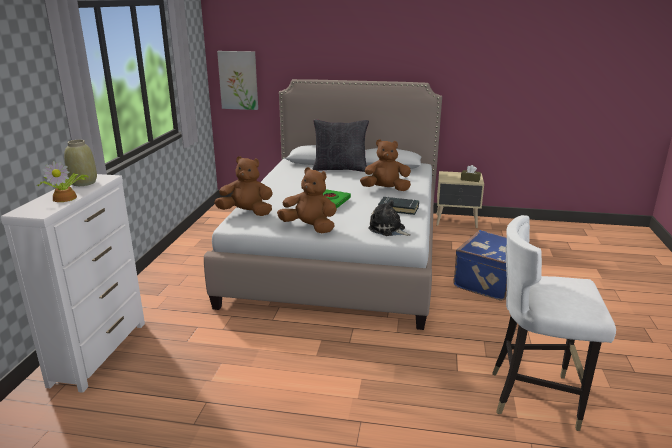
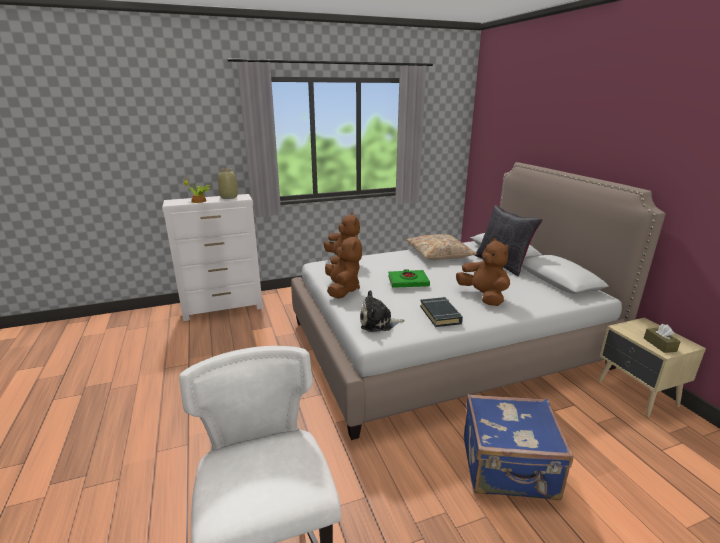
camera: 60 degrees right, 0 degrees up
picture [217,51,258,110] -> none
plush toy [368,200,411,236] -> plush toy turned 105 degrees counterclockwise [360,290,405,332]
none -> beige pillow [406,234,477,260]

